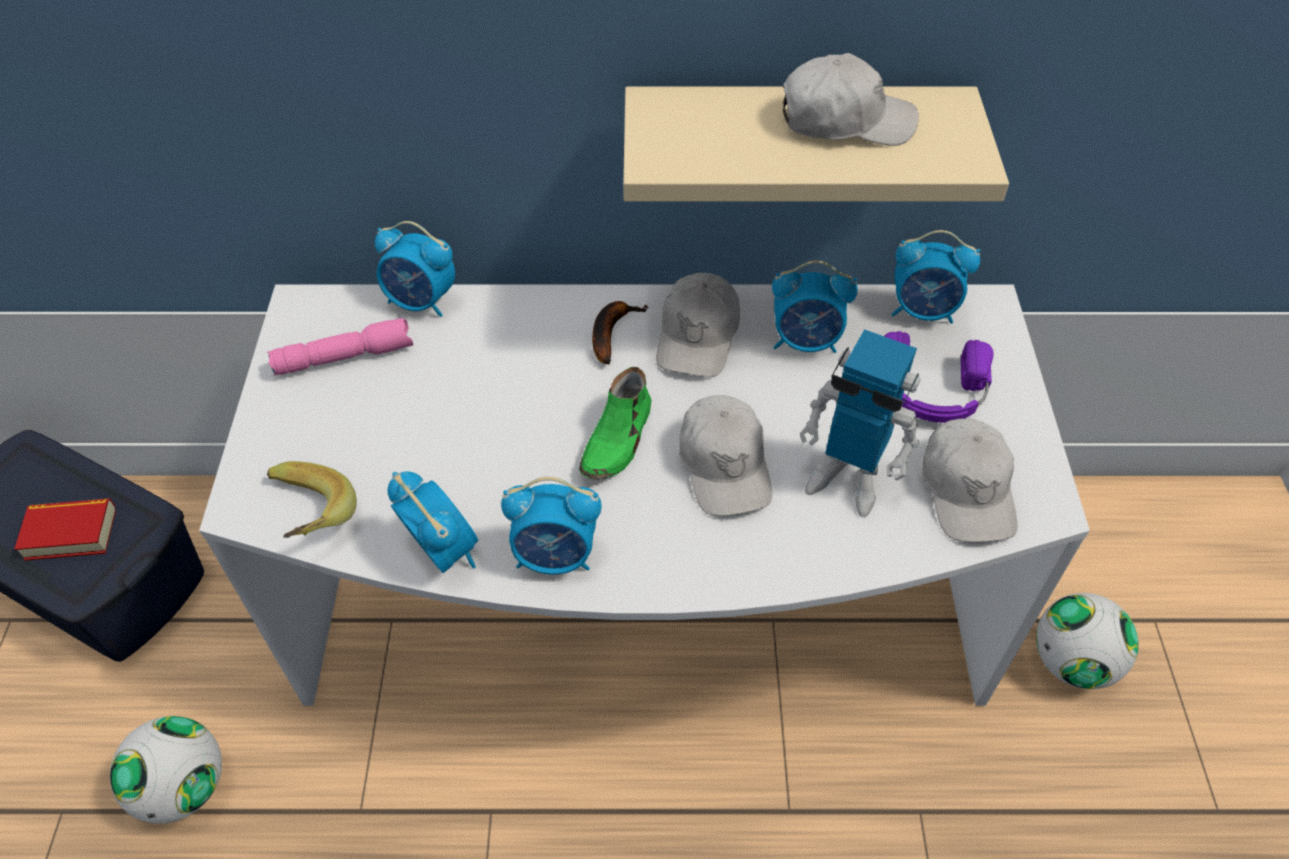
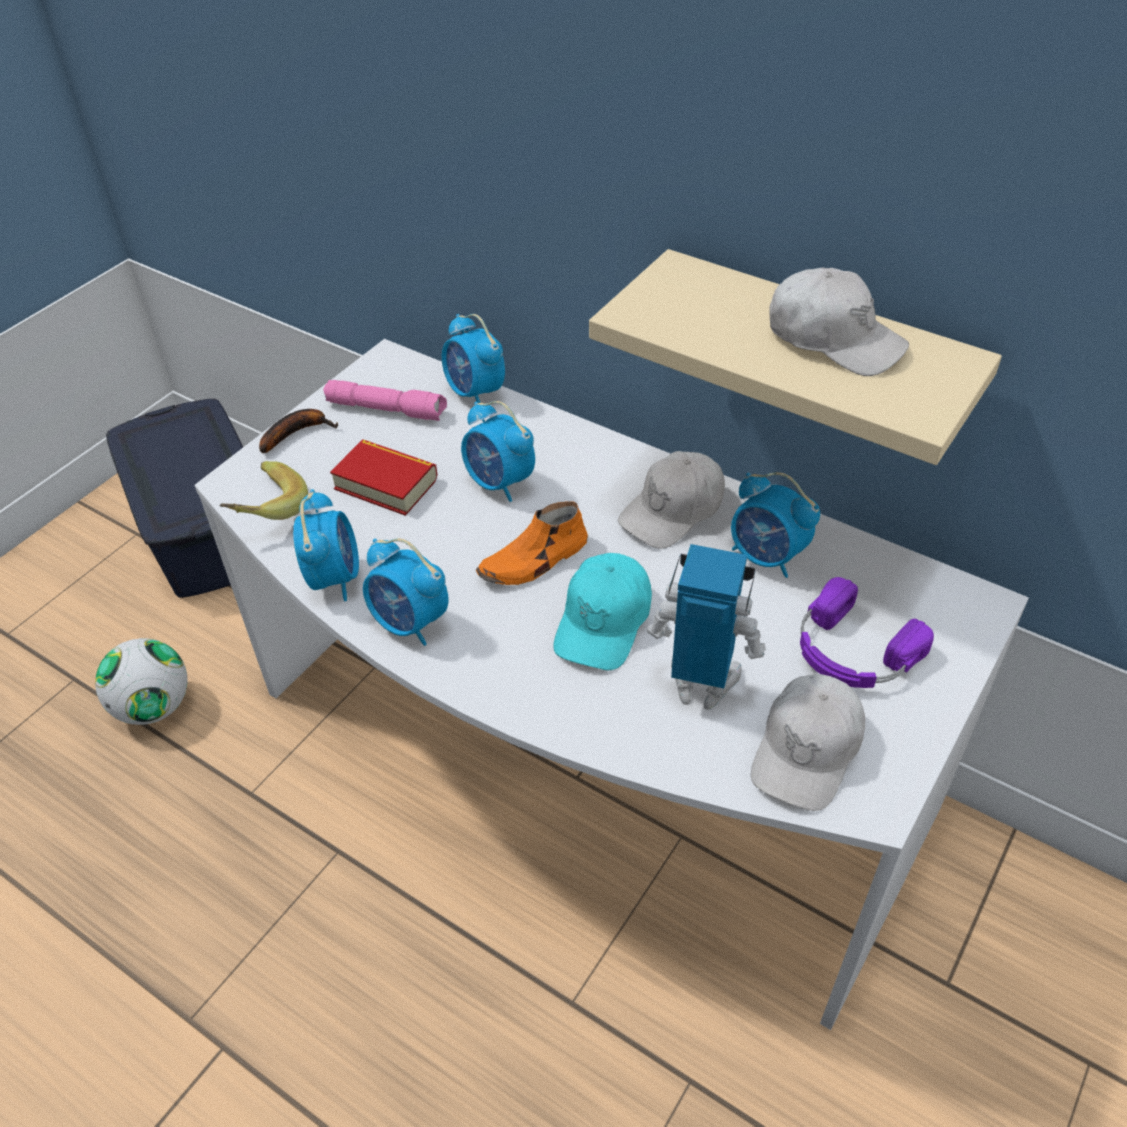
camera: 35 degrees right, 5 degrees down
book [15,499,116,561] -> book moved to [330,439,438,516]
green shoe [579,367,651,480] -> orange shoe [476,501,588,585]
banana [592,301,649,365] -> banana moved to [259,409,338,453]
white cap [679,395,772,516] -> turquoise cap [553,553,652,670]
toy robot [800,329,920,517] -> toy robot turned 135 degrees clockwise [647,544,766,710]
alarm clock [891,230,980,324] -> alarm clock moved to [461,401,535,502]
football [1036,593,1138,689] -> none

